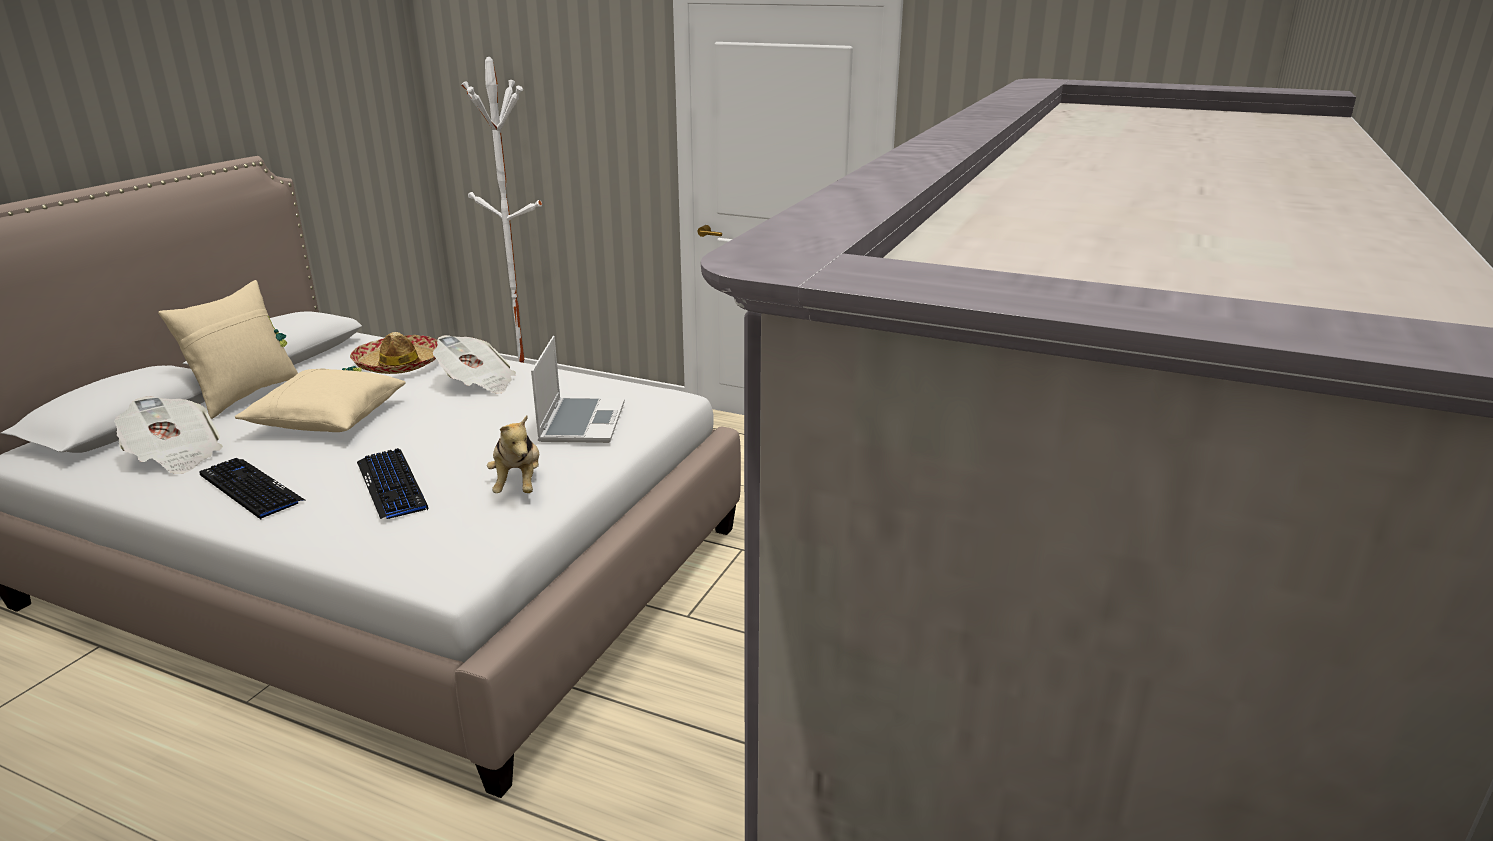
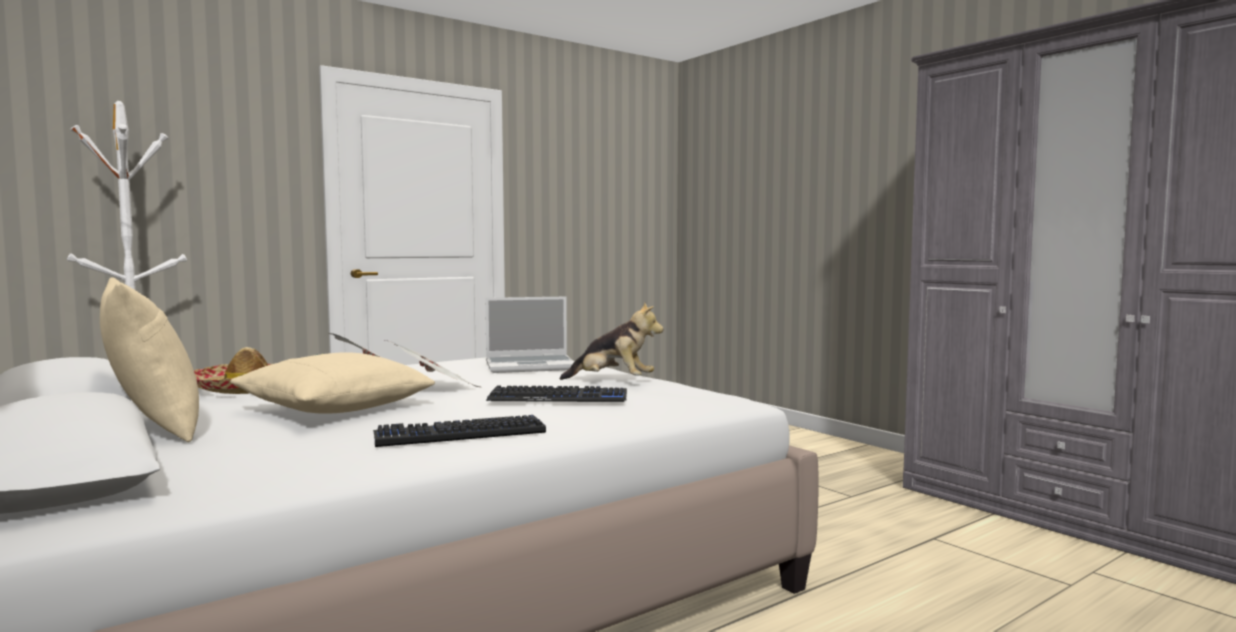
camera: 60 degrees left, 20 degrees down
newspaper [114,396,223,474] -> newspaper moved to [385,340,480,387]
laptop [531,336,625,443] -> laptop turned 135 degrees clockwise [485,297,574,373]

